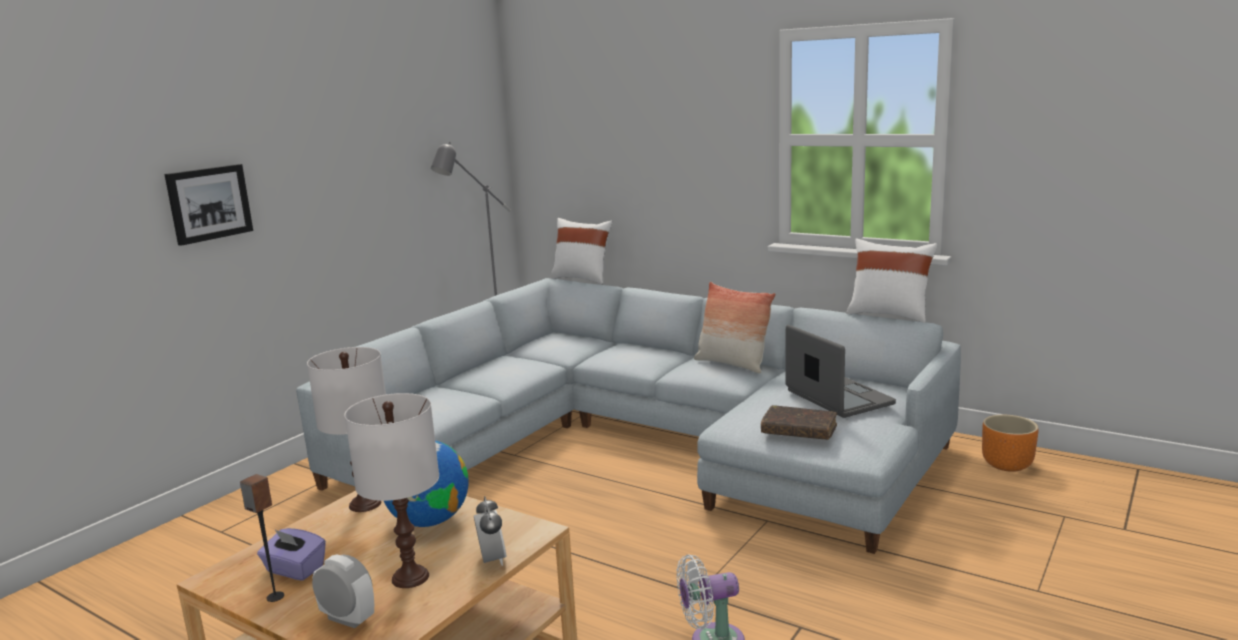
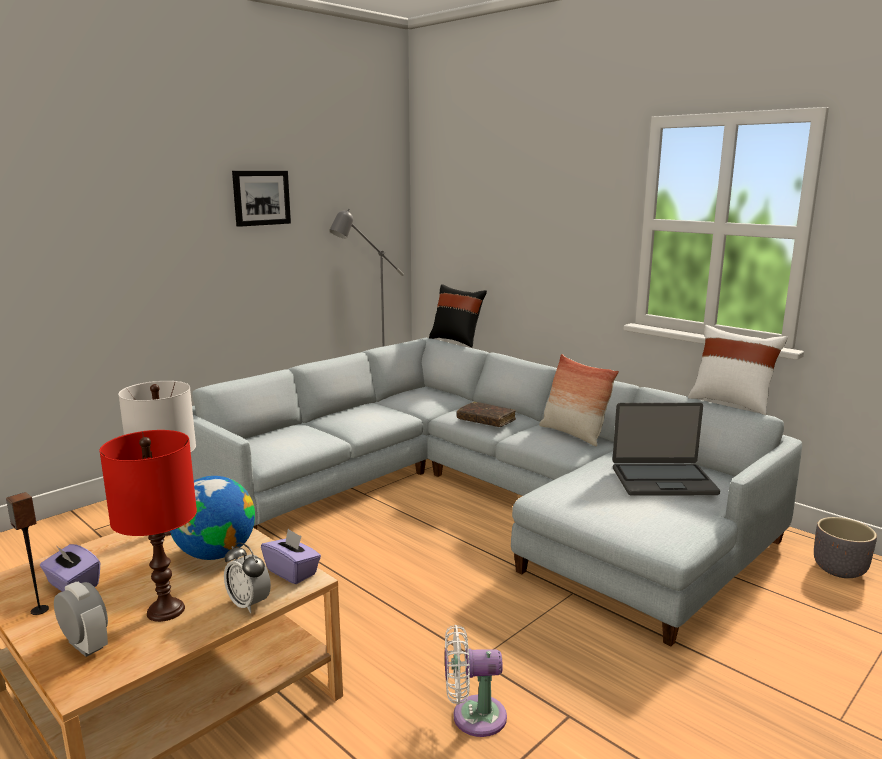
camera: 10 degrees right, 0 degrees up
picture [164,164,253,246] -> picture moved to [232,171,291,227]
white table lamp [345,393,439,588] -> red table lamp [100,430,197,622]
alarm clock [474,496,506,566] -> alarm clock turned 135 degrees clockwise [224,542,271,613]
white pillow [550,218,612,284] -> black pillow [429,284,487,347]
brown book [761,405,837,440] -> brown book moved to [457,402,516,427]
laptop [785,325,896,418] -> laptop turned 105 degrees clockwise [612,403,720,496]
orange planter [982,415,1038,472] -> grey planter [814,517,877,578]
none -> purple tissue box [261,529,321,584]

